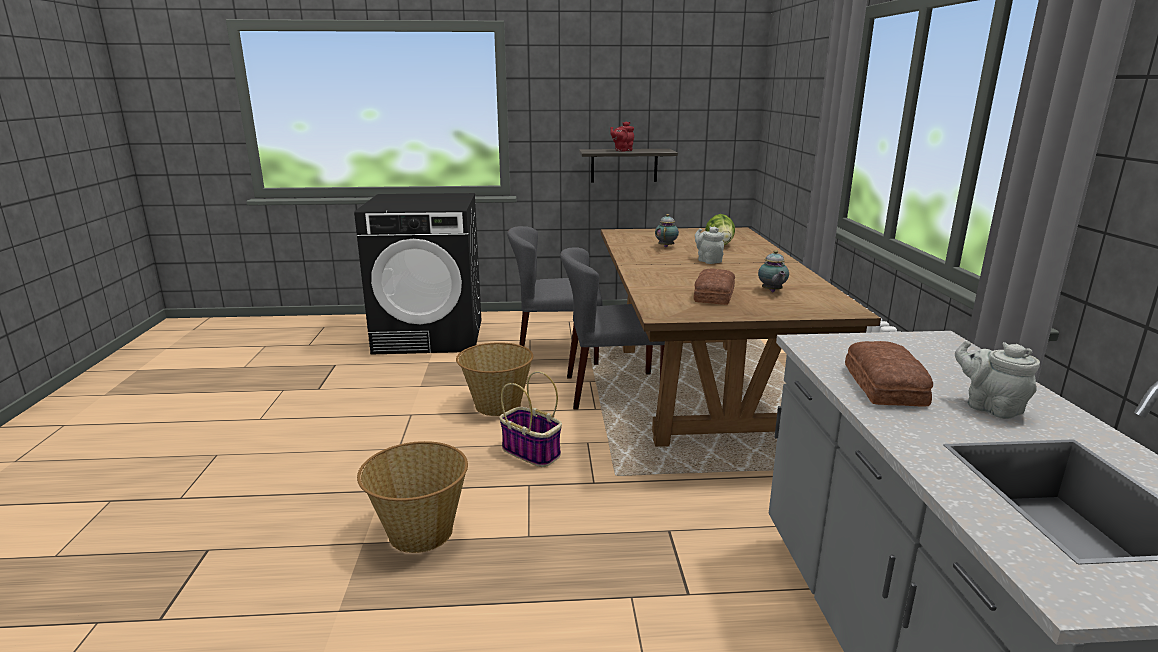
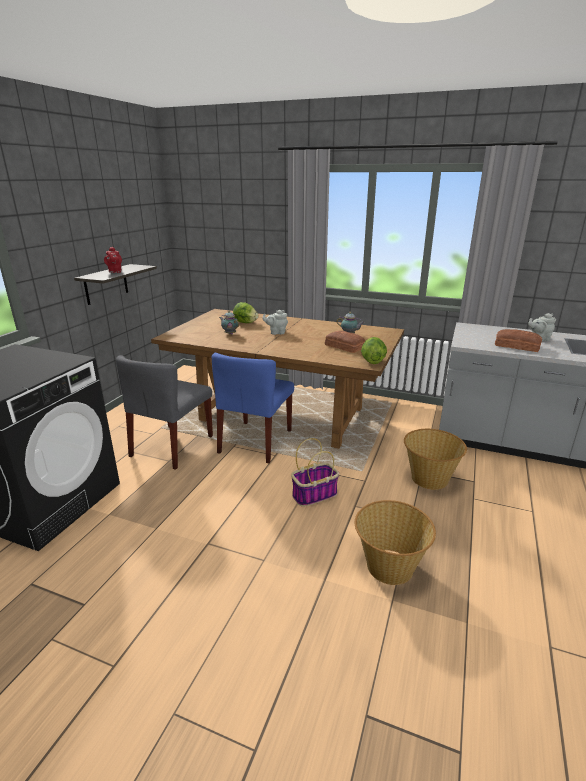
camera: 65 degrees left, 5 degrees up
basket [456,342,533,416] -> basket moved to [404,429,467,490]
grey chair [560,248,665,410] -> blue chair [212,353,294,463]
none -> lettuce [361,337,387,364]

